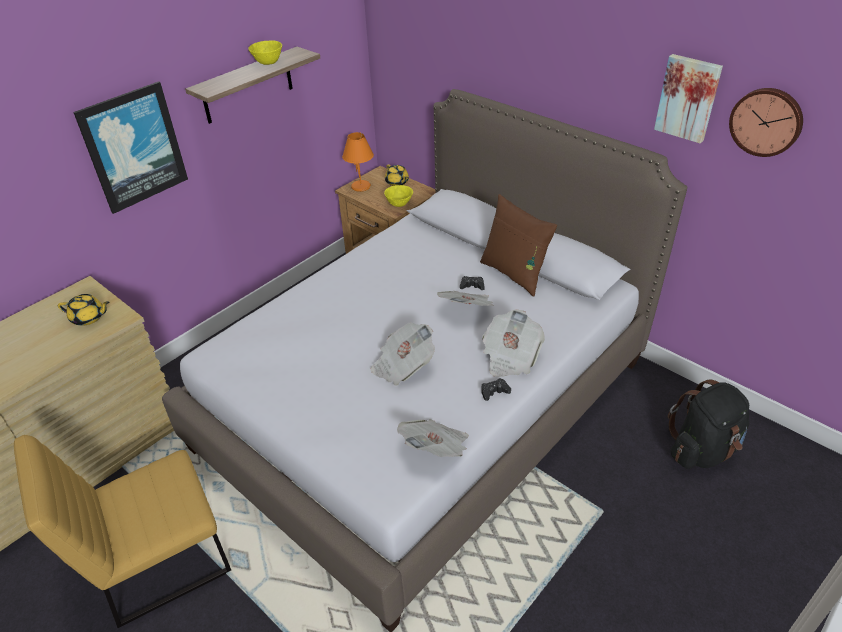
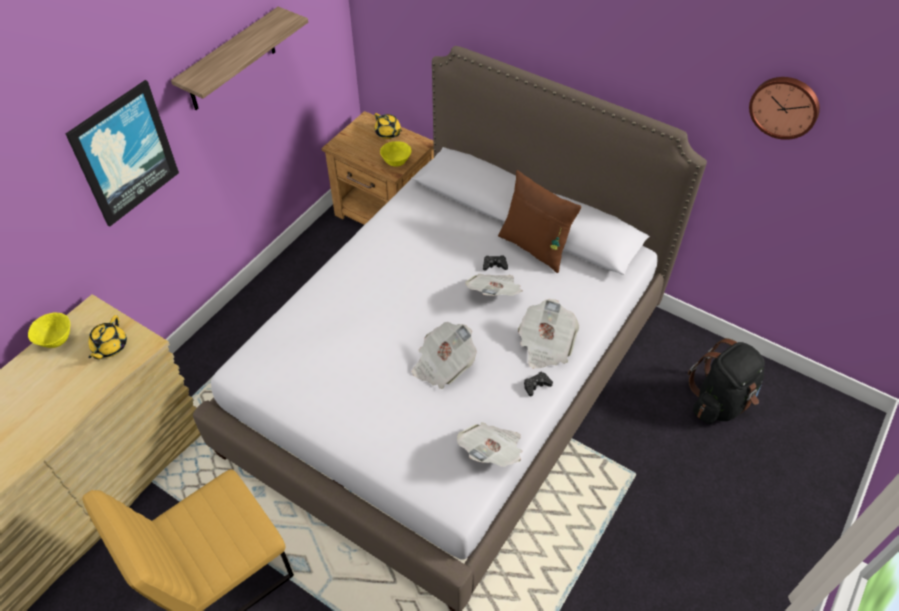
camera: 10 degrees left, 10 degrees up
yellow teapot [58,294,109,326] -> yellow teapot turned 105 degrees clockwise [89,315,127,359]
yellow bowl [248,40,282,65] -> yellow bowl moved to [28,312,70,348]
orange table lamp [342,132,374,192] -> none
picture [654,54,723,143] -> none

